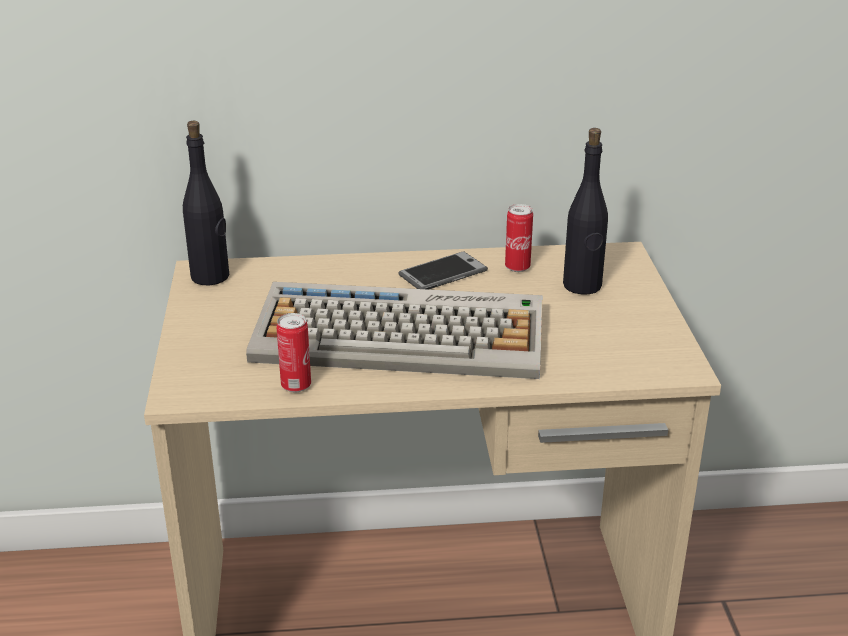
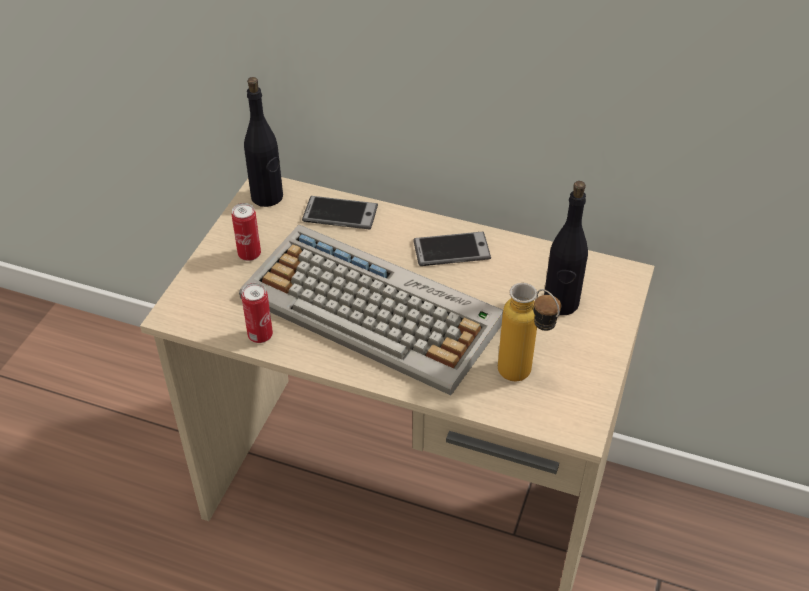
camera: 25 degrees right, 15 degrees up
can [505,204,533,272] -> can moved to [232,203,261,261]
none -> phone [302,196,378,230]
none -> bottle [498,283,561,381]

